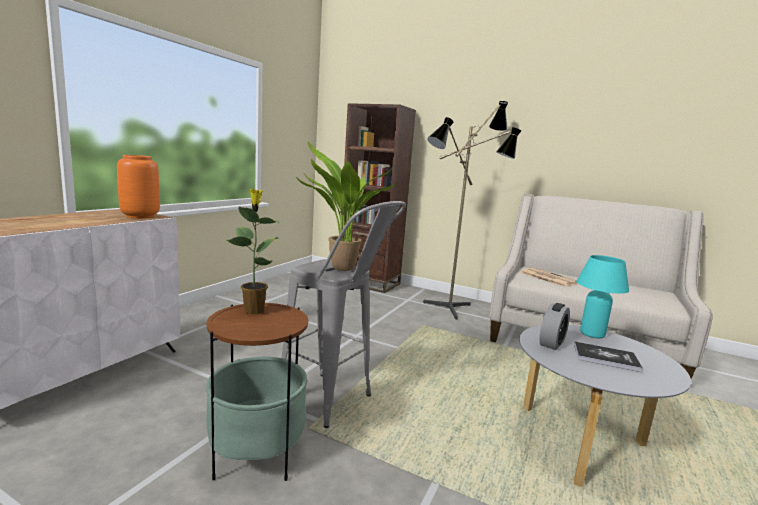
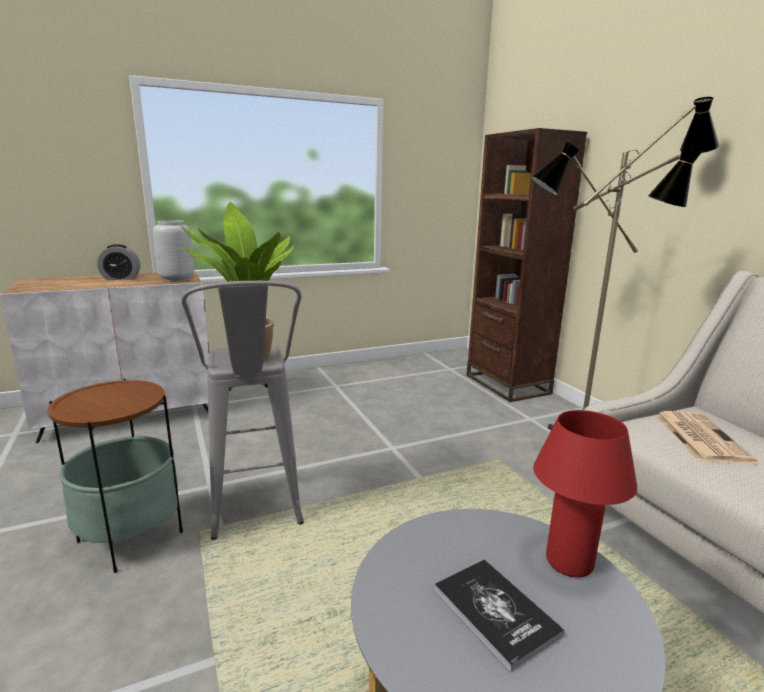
camera: 40 degrees right, 5 degrees up
orange vase [117,155,160,218] -> grey vase [153,220,194,282]
potted plant [226,189,280,314] -> none
alarm clock [539,303,570,350] -> alarm clock moved to [97,244,140,280]
turquoise table lamp [576,255,629,338] -> red table lamp [533,410,637,578]

